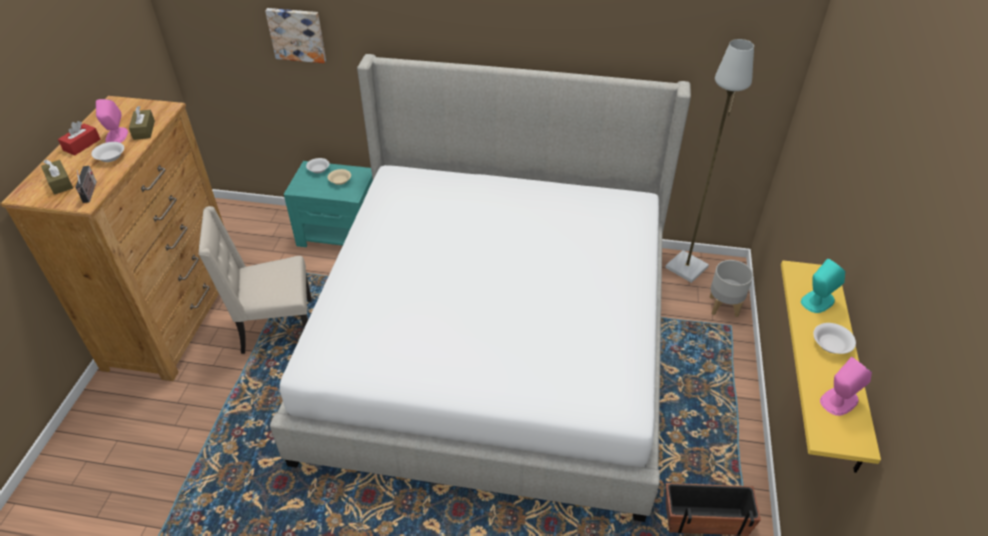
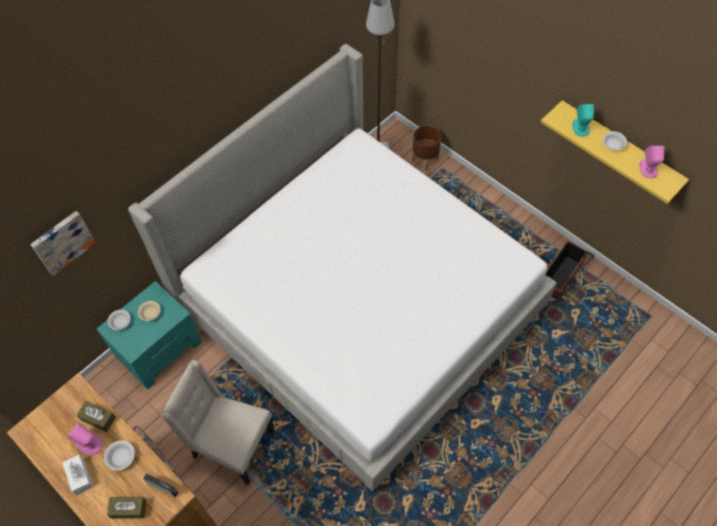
camera: 55 degrees left, 15 degrees up
red tissue box [58,121,100,155] -> white tissue box [62,455,93,495]
beige chair [199,206,312,354] -> beige chair turned 90 degrees clockwise [161,360,275,485]
grey planter [710,260,753,317] -> brown planter [412,125,441,170]

